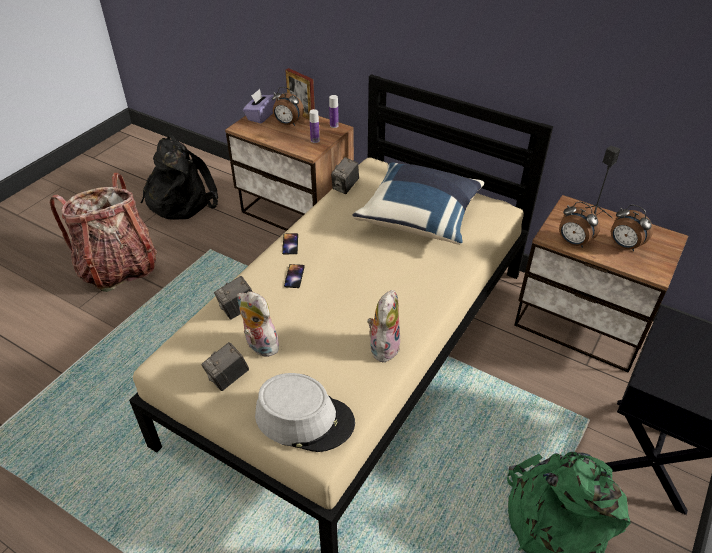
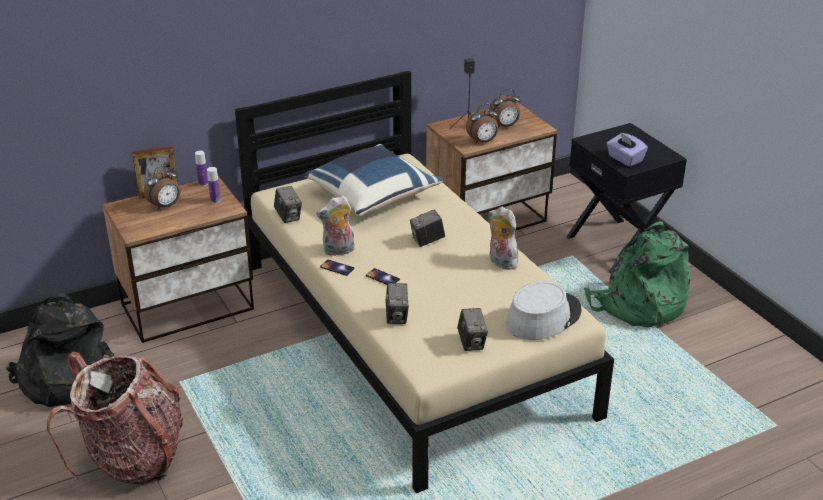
camera: 60 degrees left, 10 degrees down
plush toy [237,291,279,357] -> plush toy moved to [316,195,355,256]
purple tissue box [243,89,276,123] -> purple tissue box moved to [607,132,648,167]
none -> camera [410,209,445,247]

